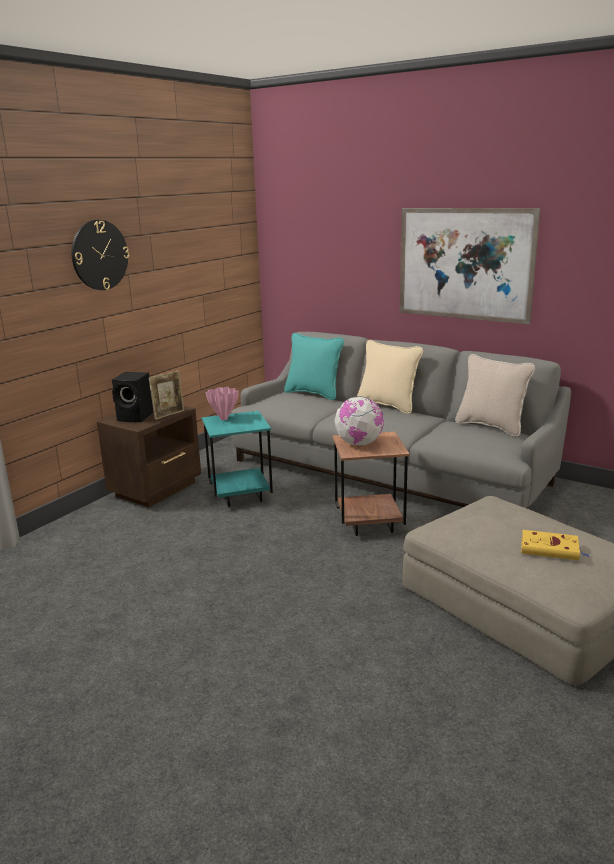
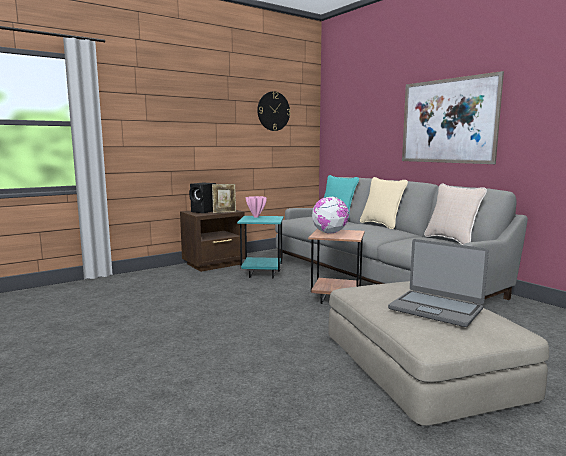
camera: 20 degrees right, 10 degrees down
wall clock [71,220,129,290] -> wall clock moved to [257,91,291,131]
yellow book [521,530,590,560] -> laptop [388,239,489,327]

